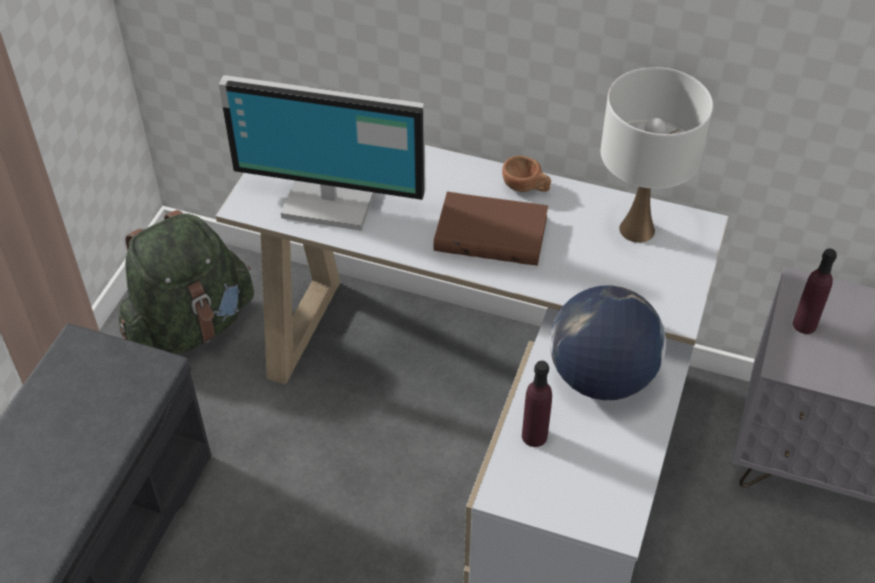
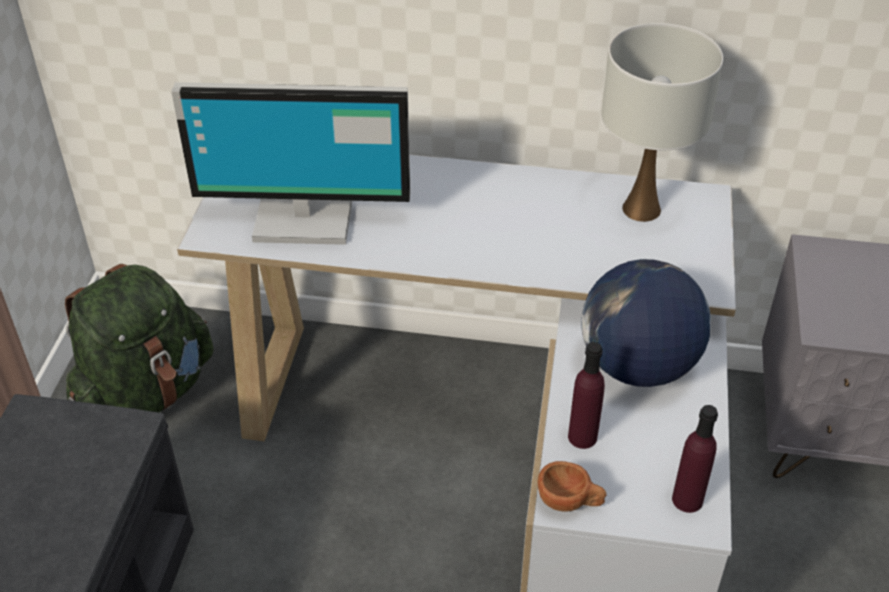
camera: 10 degrees left, 5 degrees down
brown book [434,191,548,266] -> none
brown cup [502,156,551,192] -> brown cup moved to [537,461,607,512]
purple bottle [793,248,837,334] -> purple bottle moved to [672,405,718,513]

